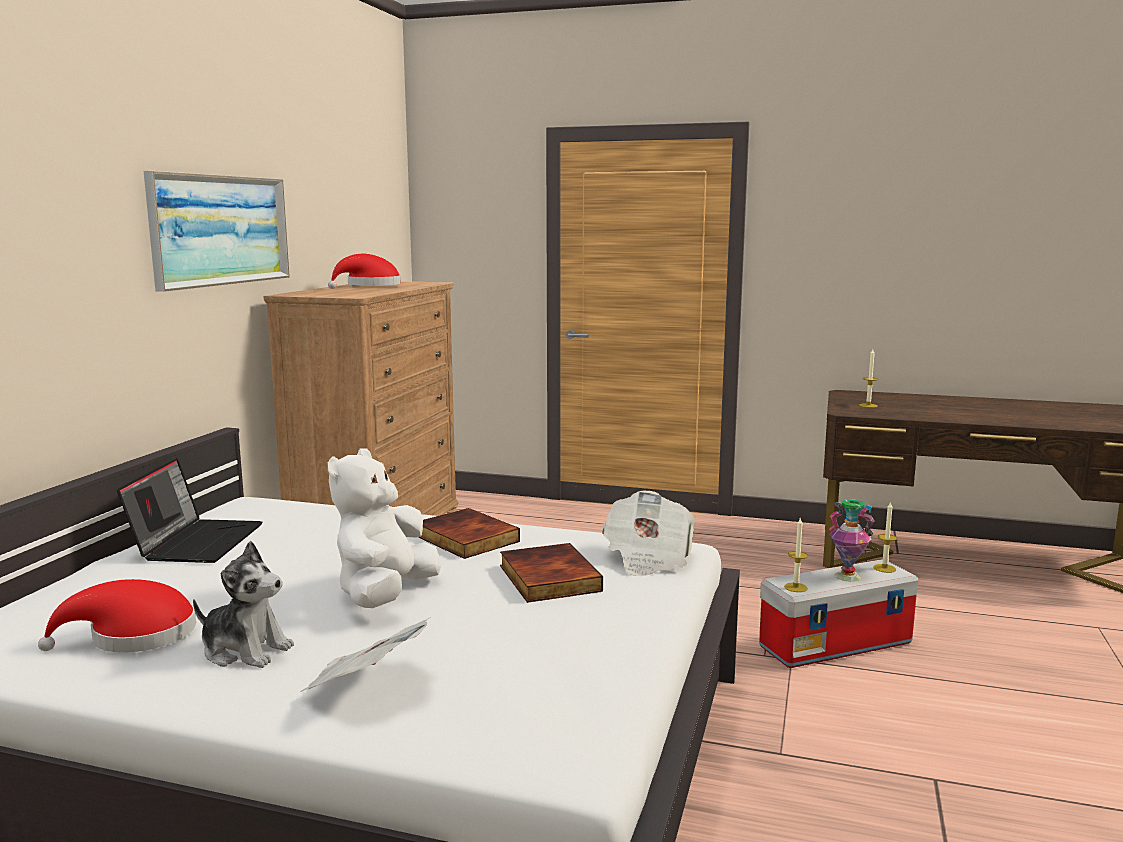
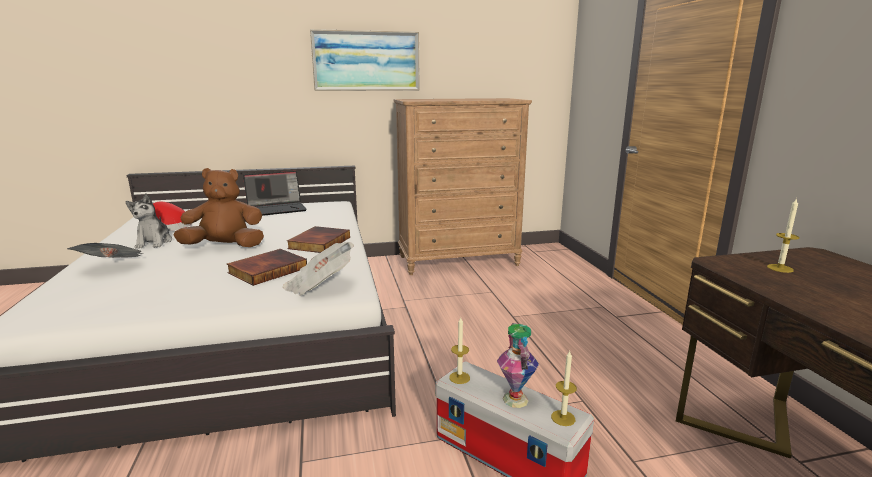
camera: 60 degrees right, 5 degrees up
red hat [328,254,401,289] -> none
white plush toy [328,449,441,608] -> brown plush toy [174,168,264,247]

